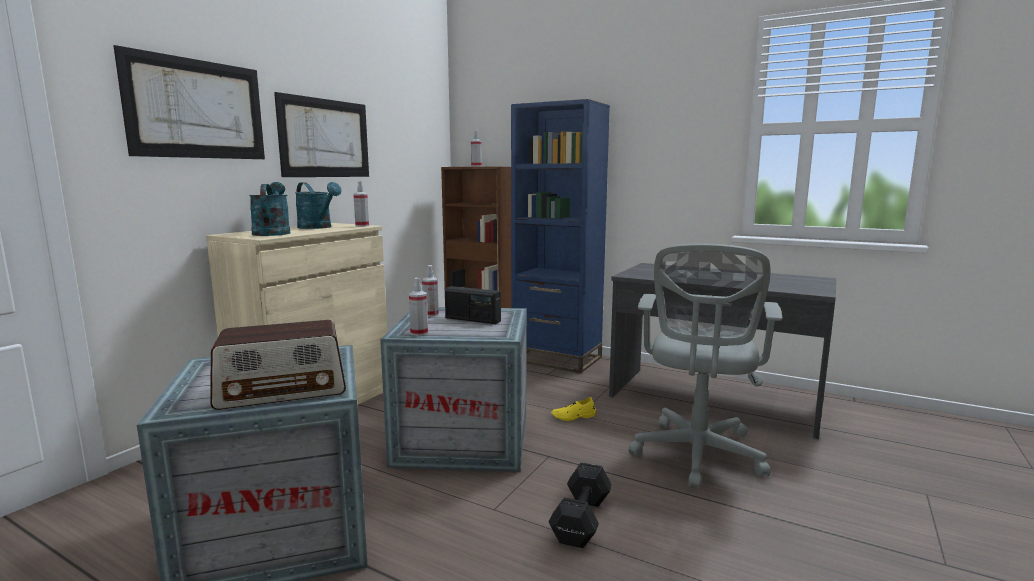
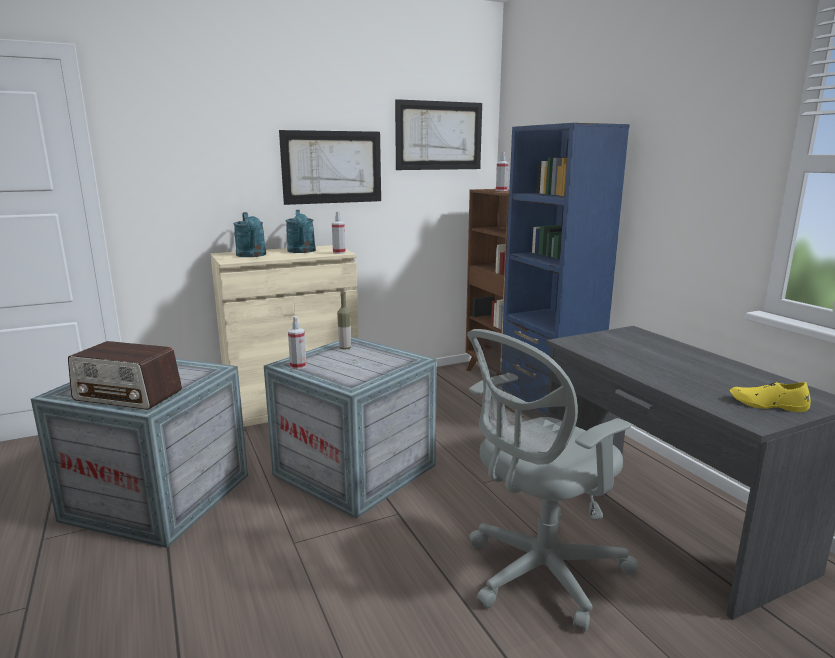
camera: 35 degrees right, 5 degrees up
picture [113,45,265,159] -> picture moved to [395,99,482,170]
turquoise watering can [249,182,290,236] -> turquoise watering can turned 135 degrees clockwise [233,212,266,257]
spray bottle [422,265,439,317] -> bottle [337,292,351,350]
radio [445,286,501,324] -> none
black dumbbell [548,463,612,548] -> none
yellow shoe [551,397,596,421] -> yellow shoe moved to [730,382,811,412]

